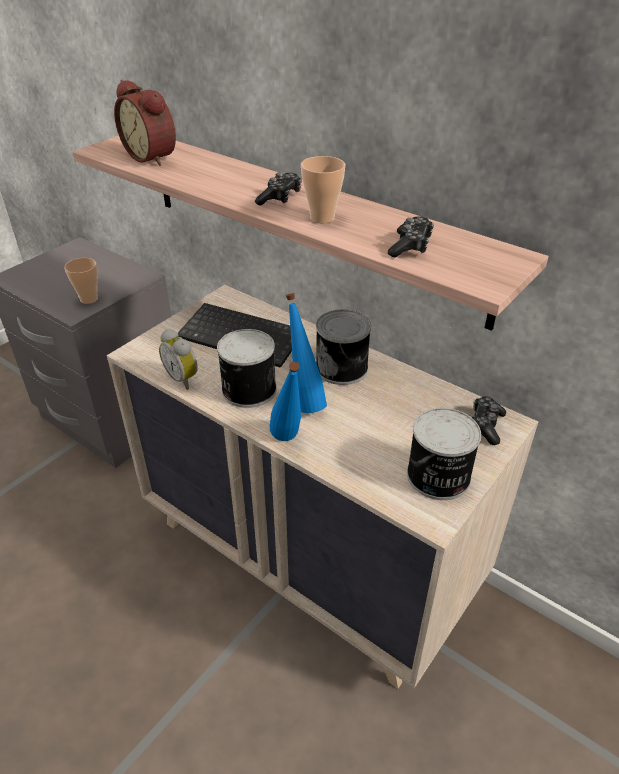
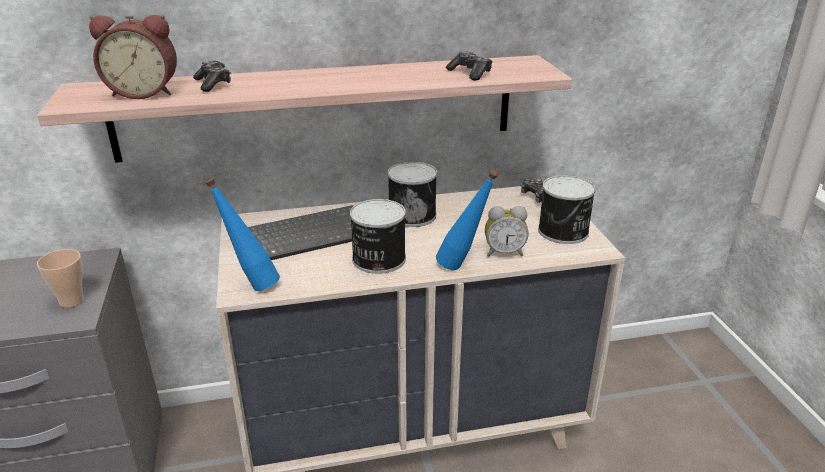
camera: 50 degrees left, 10 degrees down
alarm clock [159,329,198,390] -> alarm clock moved to [485,206,529,257]
game controller [255,173,302,206] -> game controller moved to [193,61,231,92]
blue bottle [286,293,327,413] -> blue bottle moved to [205,178,280,291]
cup [301,156,345,223] -> none

